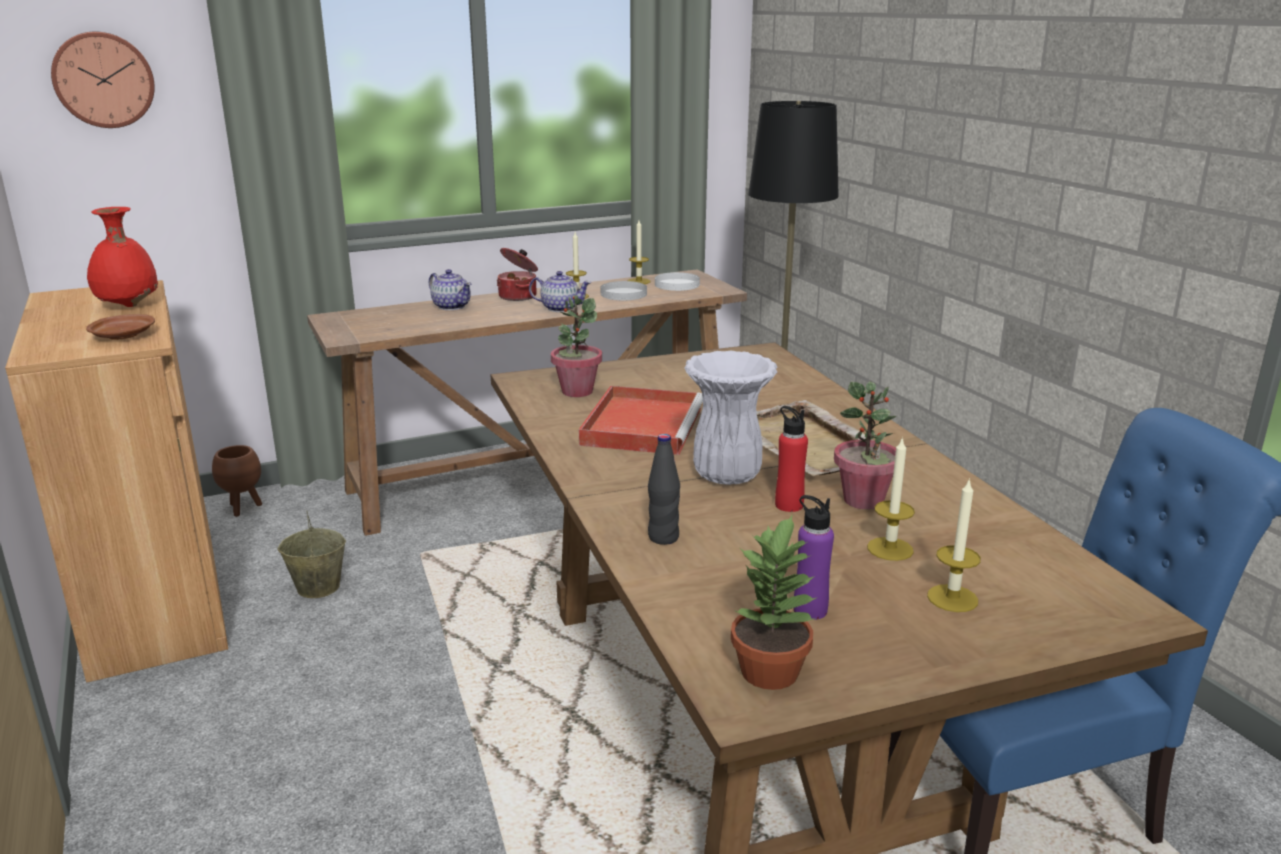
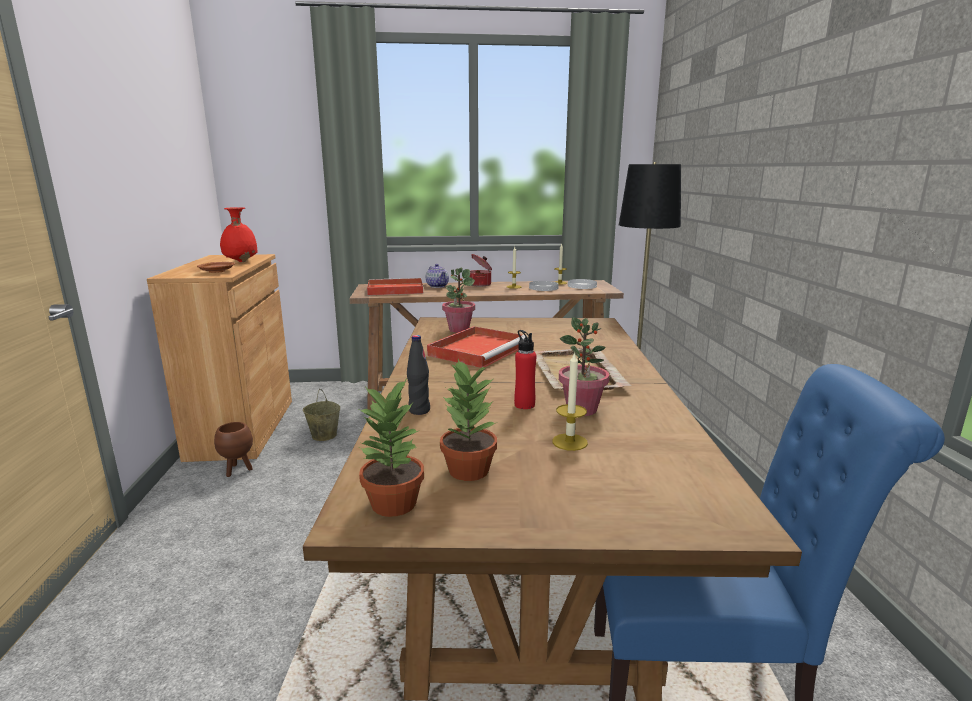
camera: 20 degrees right, 5 degrees down
wall clock [51,32,155,128] -> none
brown planter [212,445,262,517] -> brown planter moved to [214,422,253,477]
teapot [529,271,591,312] -> none
white vase [685,351,777,485] -> none
purple bottle [794,495,834,620] -> potted plant [440,359,497,481]
candle [927,478,981,612] -> none
none -> red tray [367,278,423,295]

